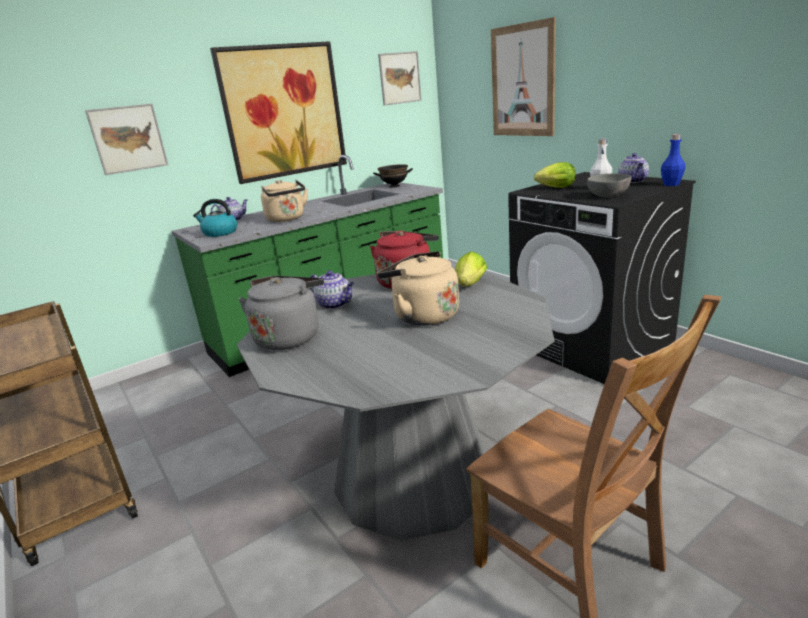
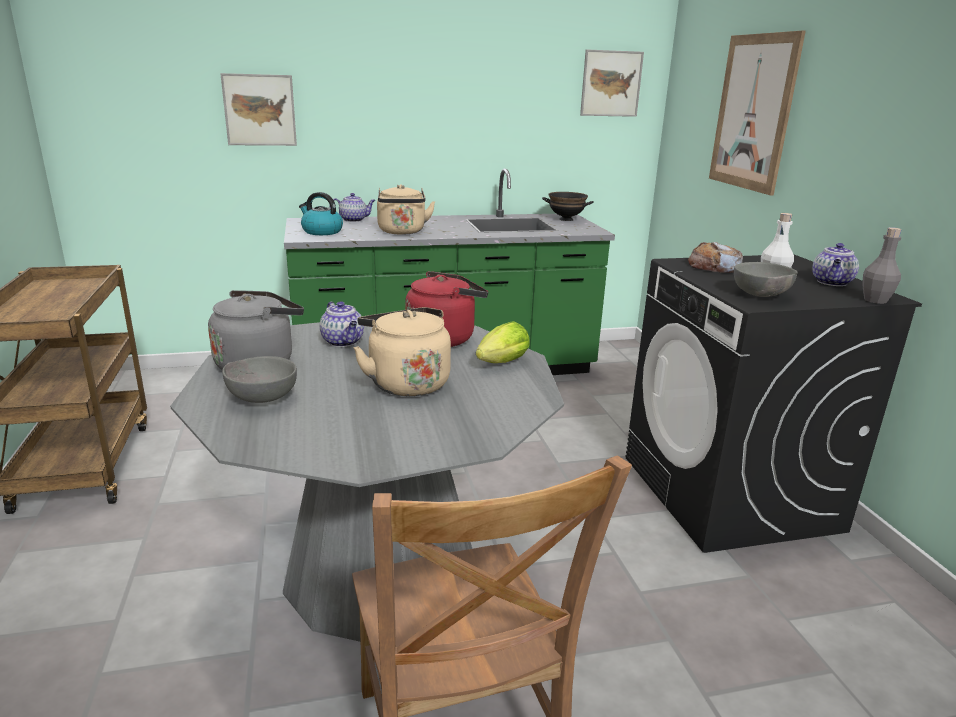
camera: 20 degrees right, 0 degrees up
picture [210,41,347,184] -> none
lettuce [534,162,576,188] -> bread [688,242,743,273]
blue bottle [661,134,686,186] -> grey bottle [862,227,901,304]
none -> grey bowl [222,356,297,403]

